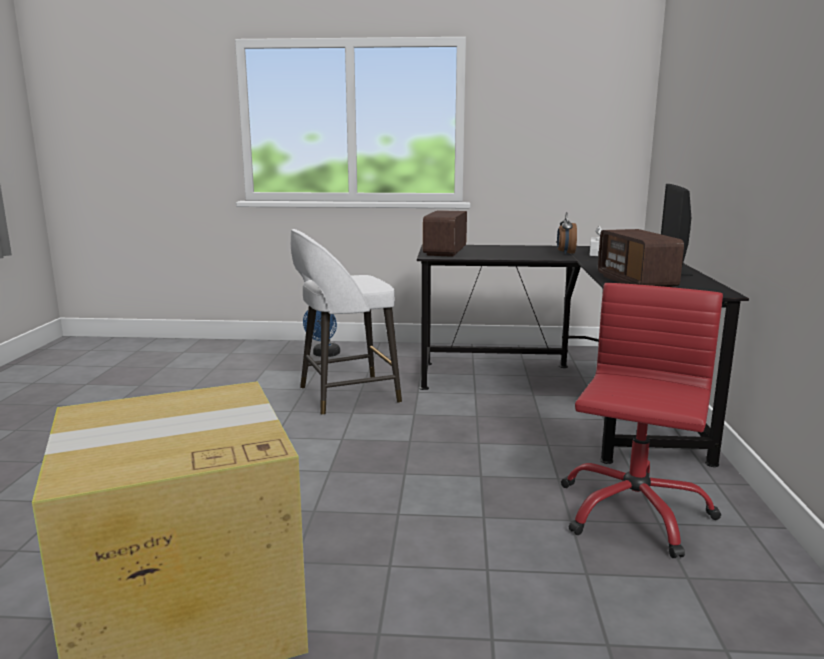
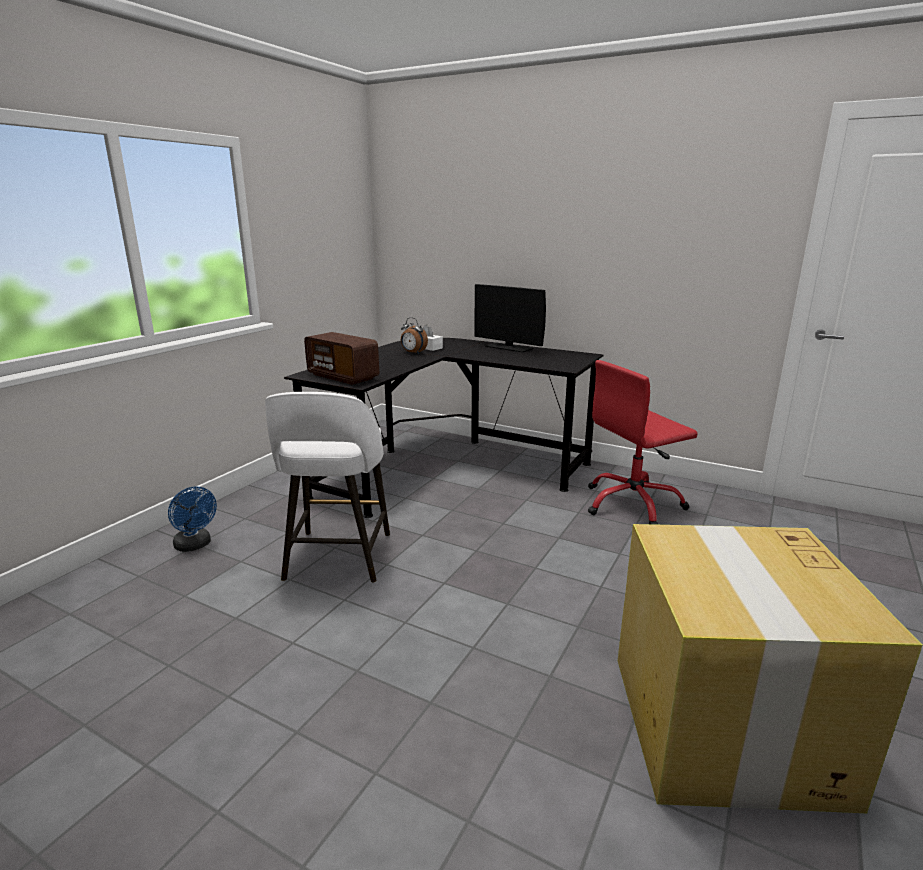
camera: 65 degrees left, 5 degrees up
red office chair [561,283,723,558] -> red office chair turned 75 degrees counterclockwise [588,360,698,525]
radio [598,229,684,287] -> none

